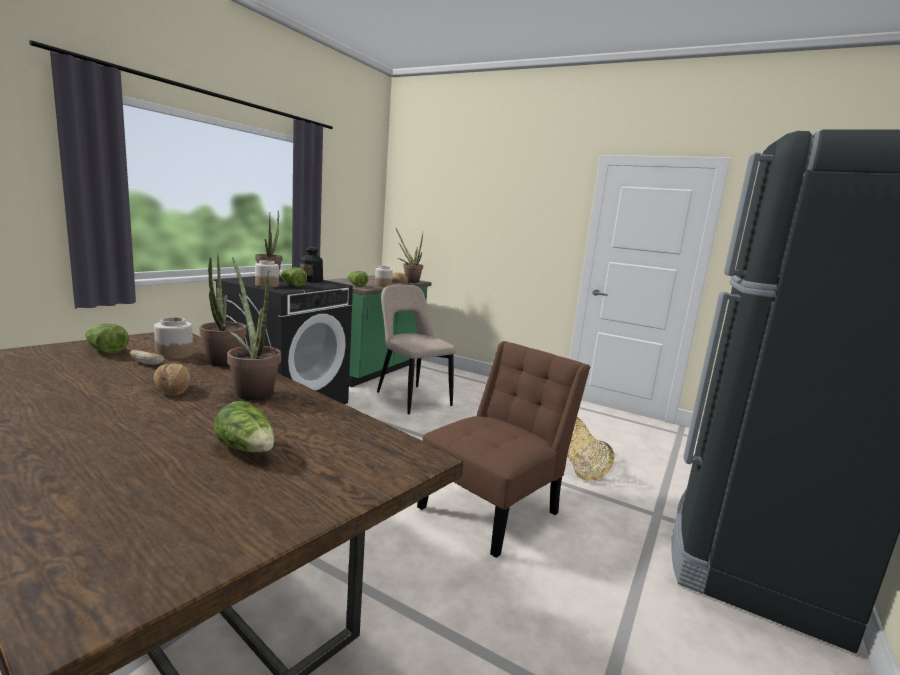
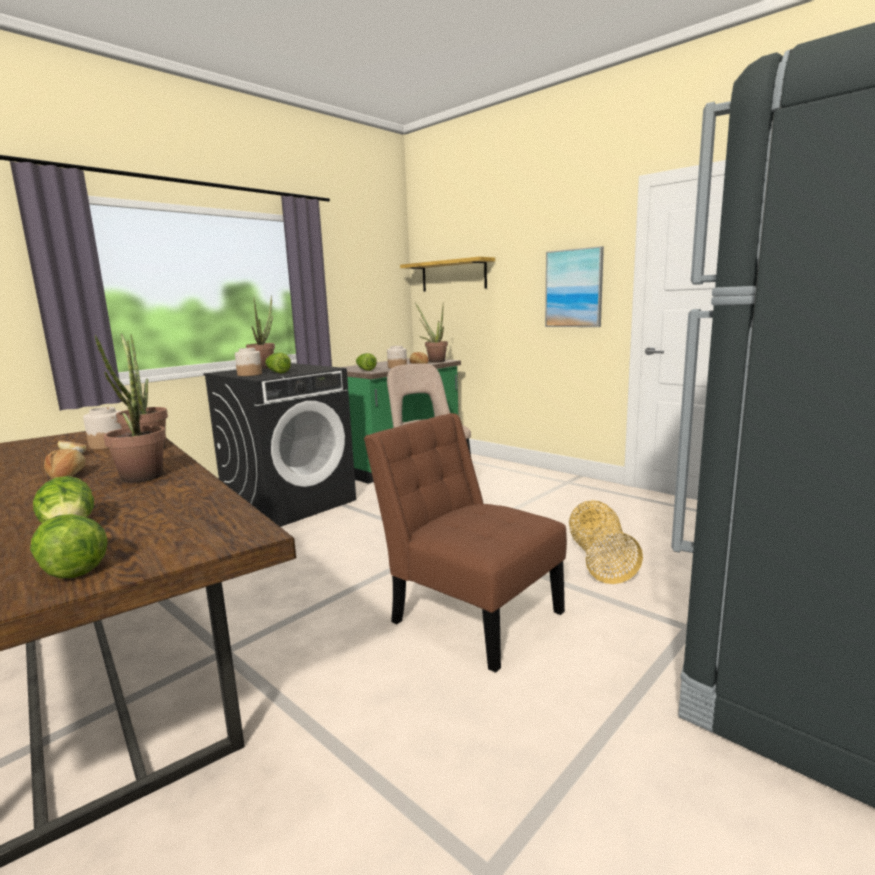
camera: 15 degrees right, 0 degrees up
lettuce [85,324,129,354] -> lettuce moved to [30,514,108,578]
bottle [300,247,323,282] -> none
brown chair [417,341,590,558] -> brown chair turned 105 degrees counterclockwise [364,413,567,673]
none -> shelf [400,257,495,292]
none -> picture [545,246,604,327]

